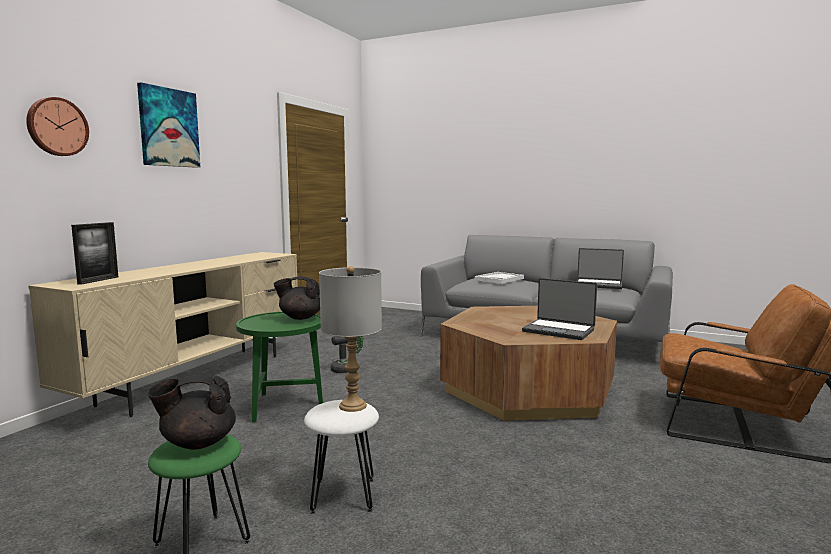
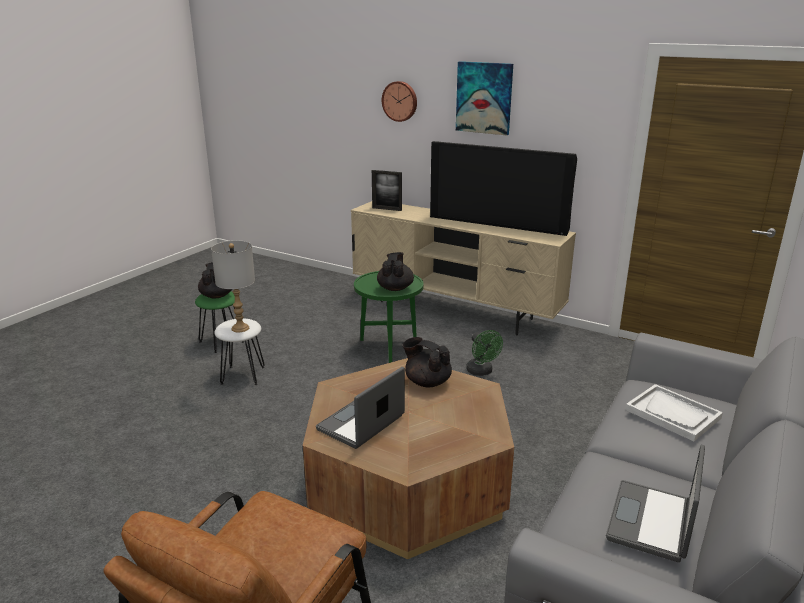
camera: 95 degrees right, 15 degrees up
none -> black teapot [402,337,452,387]
none -> television [430,141,577,236]

